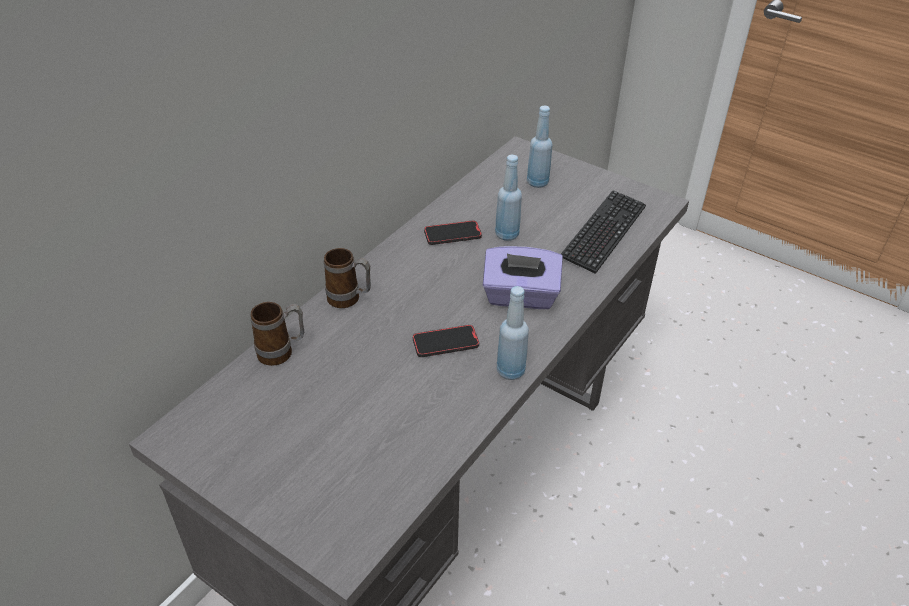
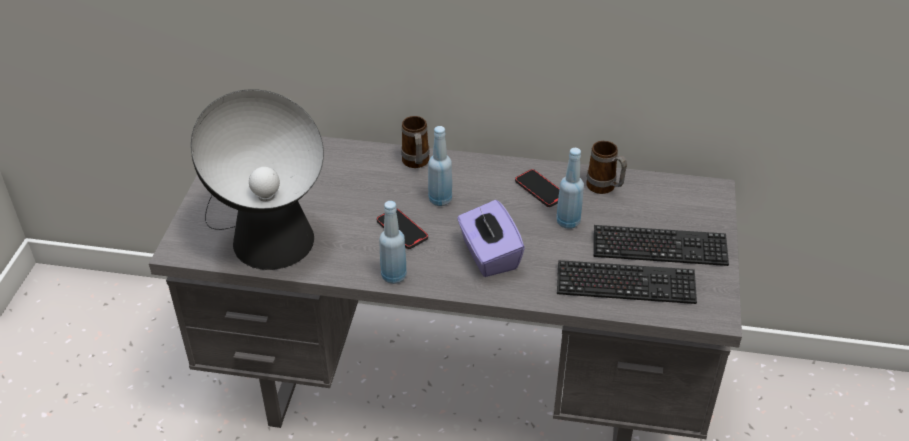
camera: 65 degrees right, 0 degrees up
mug [250,302,304,366] -> mug moved to [586,141,627,194]
blue bottle [527,106,553,188] -> blue bottle moved to [428,126,452,206]
none -> table lamp [191,89,324,270]
none -> keyboard [594,225,729,266]

